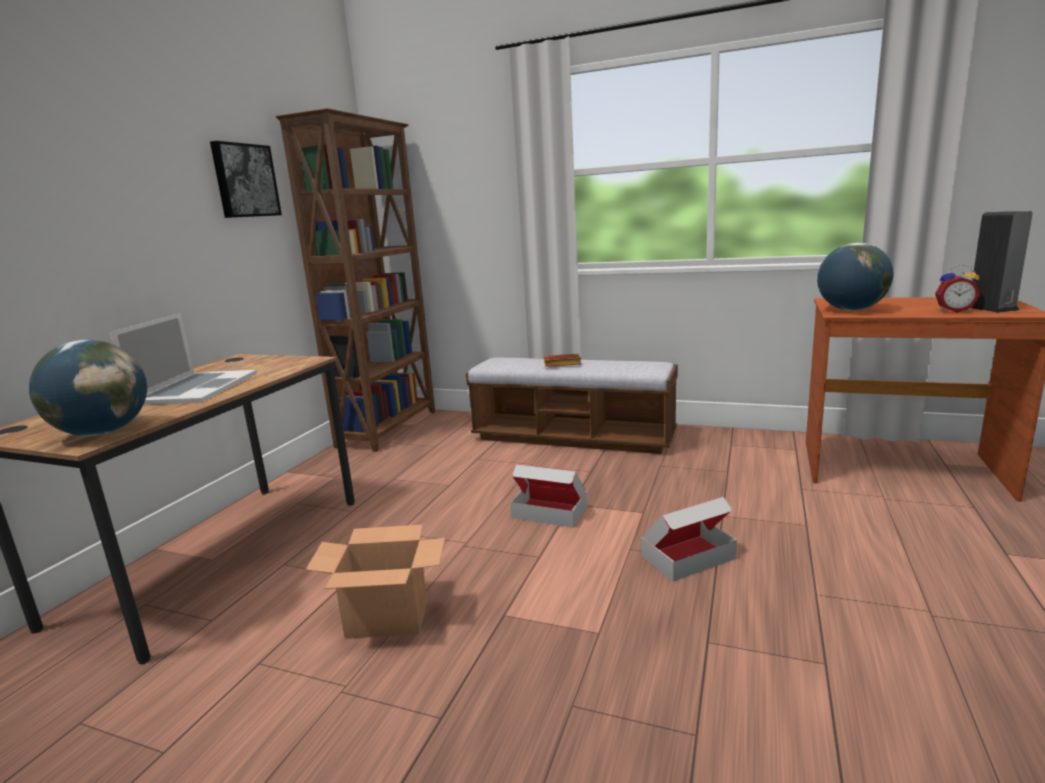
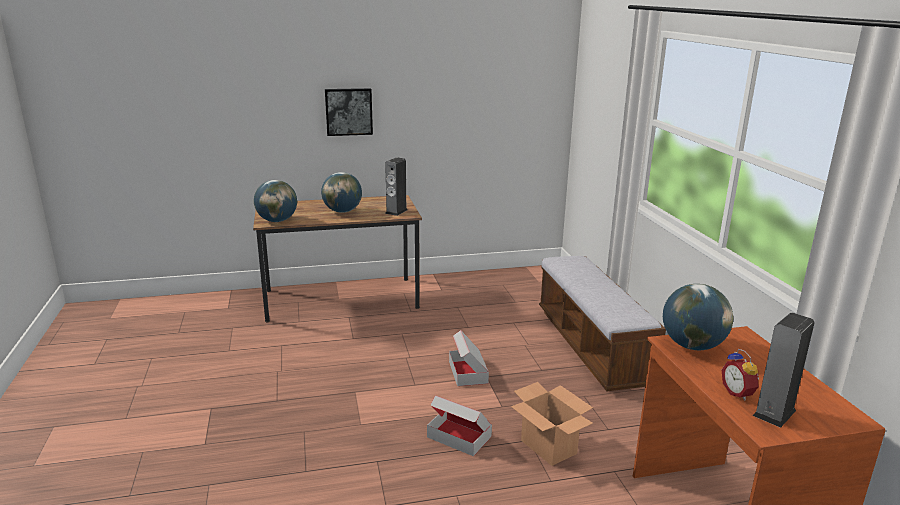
camera: 55 degrees right, 5 degrees up
laptop [110,313,257,405] -> globe [321,172,362,213]
picture [210,141,282,218] -> picture moved to [325,88,373,136]
brown bookcase [276,108,435,452] -> none
cardboard box [306,525,445,639] -> cardboard box moved to [511,382,593,466]
brown book [544,354,581,367] -> none
none -> speaker [385,157,407,216]

